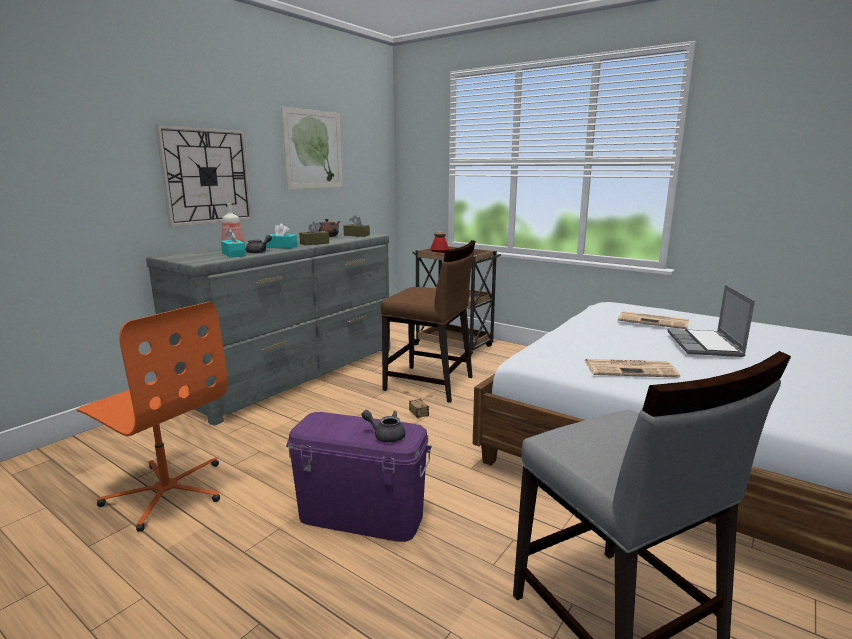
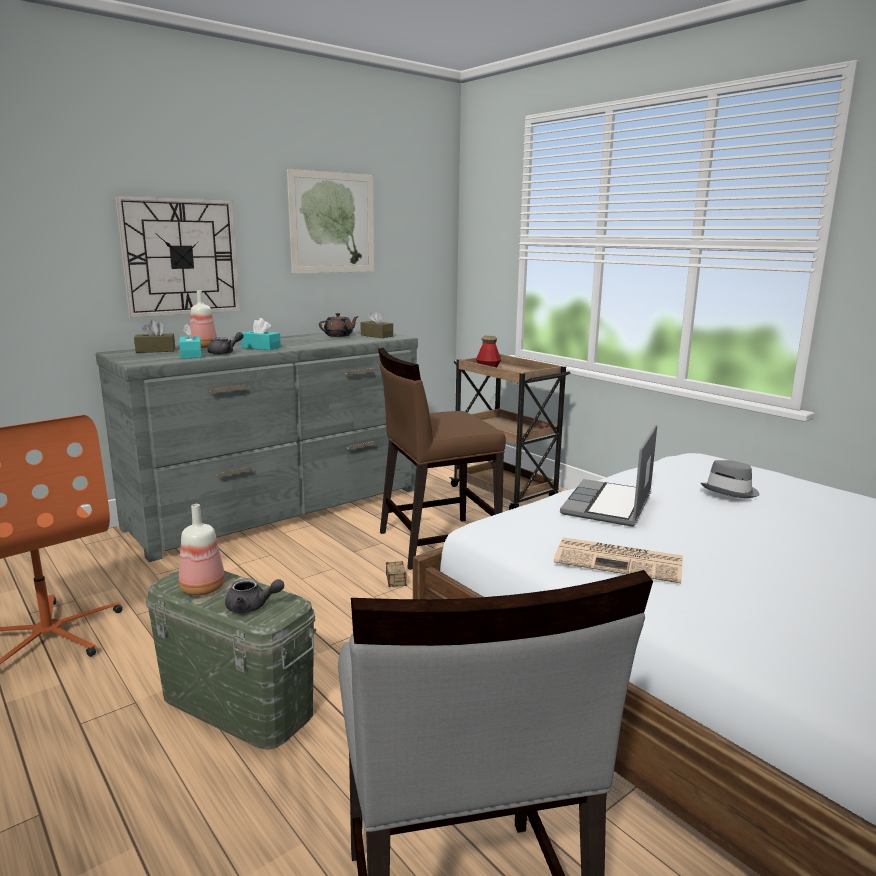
camera: 15 degrees right, 0 degrees up
purple storage box [286,412,432,542] -> green storage box [146,570,316,750]
brown tissue box [299,221,329,245] -> brown tissue box moved to [134,320,175,353]
grey teapot [361,410,405,442] -> grey teapot turned 150 degrees clockwise [225,578,284,613]
brown chair [381,240,476,403] -> brown chair turned 120 degrees clockwise [378,348,506,570]
newspaper [618,311,689,329] -> grey hat [701,460,760,498]
laptop [668,285,755,357] -> laptop moved to [560,424,657,527]
none -> bottle [179,504,225,595]

